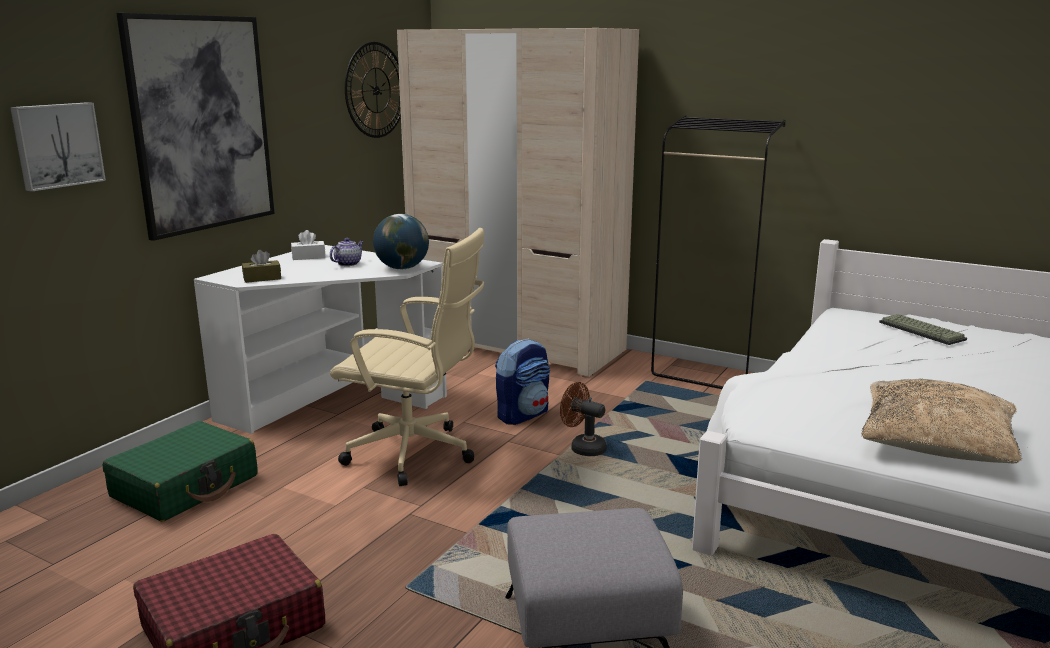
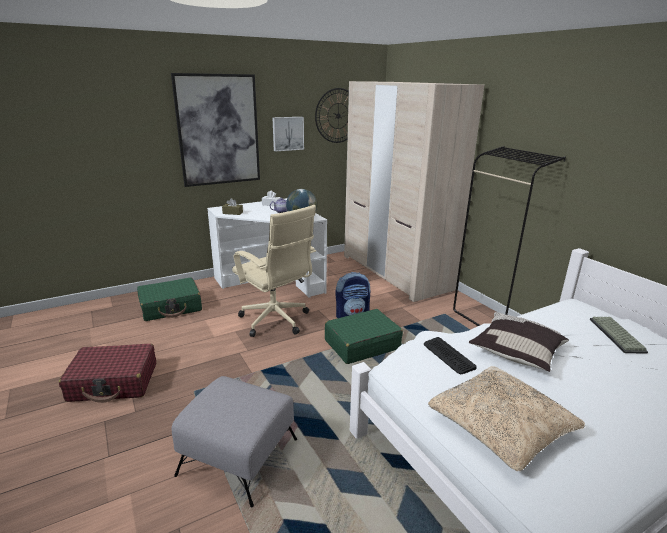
camera: 30 degrees right, 5 degrees up
picture [10,102,106,192] -> picture moved to [272,117,304,152]
brown fan [560,382,607,456] -> green suitcase [325,309,403,364]
none -> keyboard [424,337,477,374]
none -> pillow [469,312,569,372]

